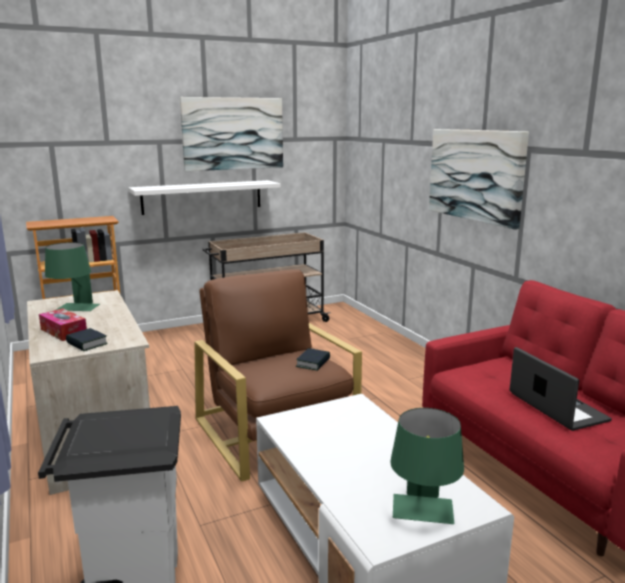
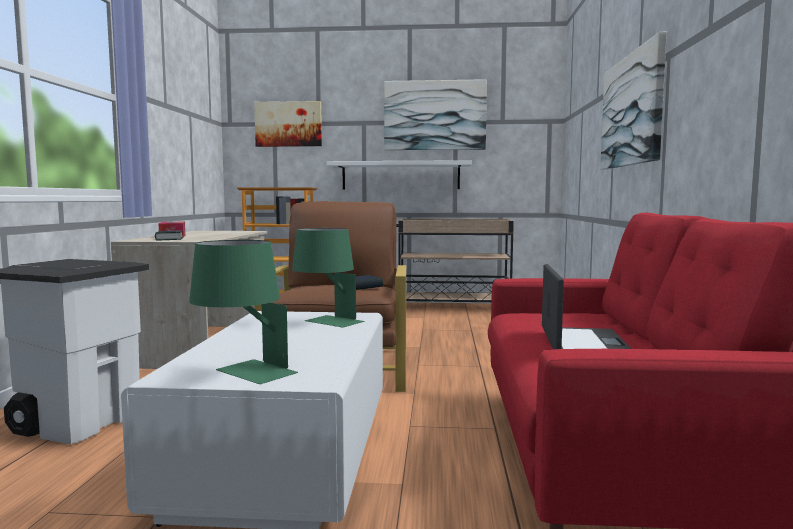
camera: 30 degrees right, 10 degrees down
green table lamp [45,242,100,311] -> green table lamp moved to [292,228,365,328]
none -> picture [254,101,322,147]

